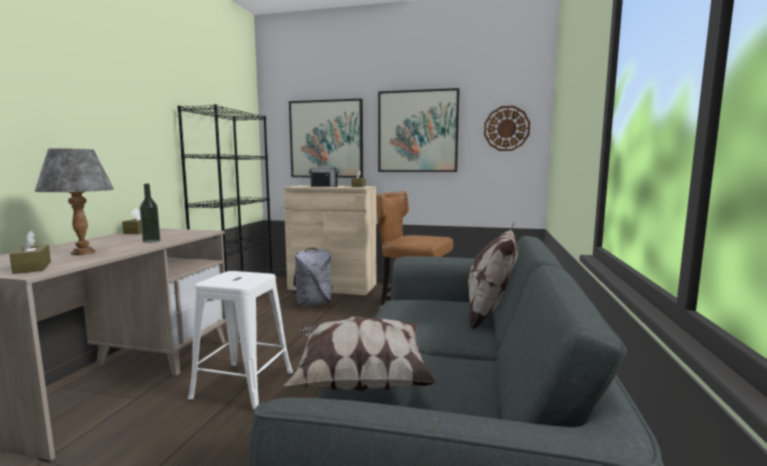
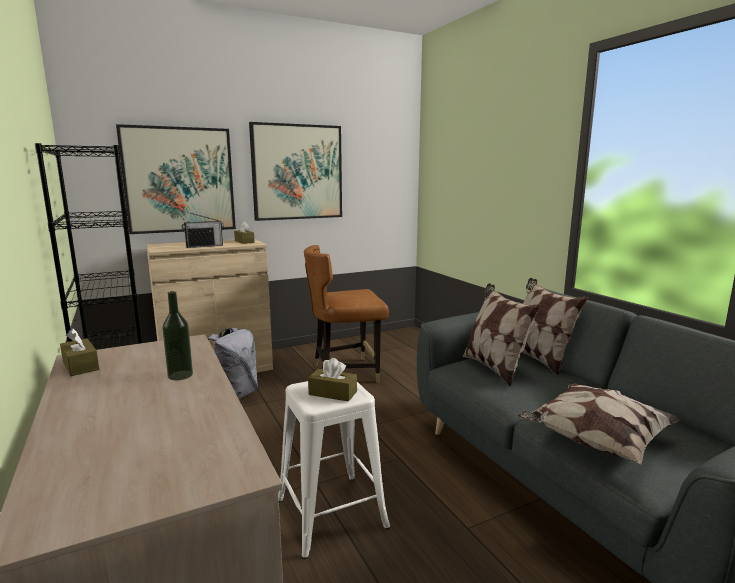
camera: 40 degrees left, 5 degrees up
brown tissue box [10,231,51,274] -> brown tissue box moved to [308,358,357,402]
grey table lamp [34,148,114,255] -> none
wall clock [484,106,530,151] -> none
none -> pillow [463,283,541,387]

